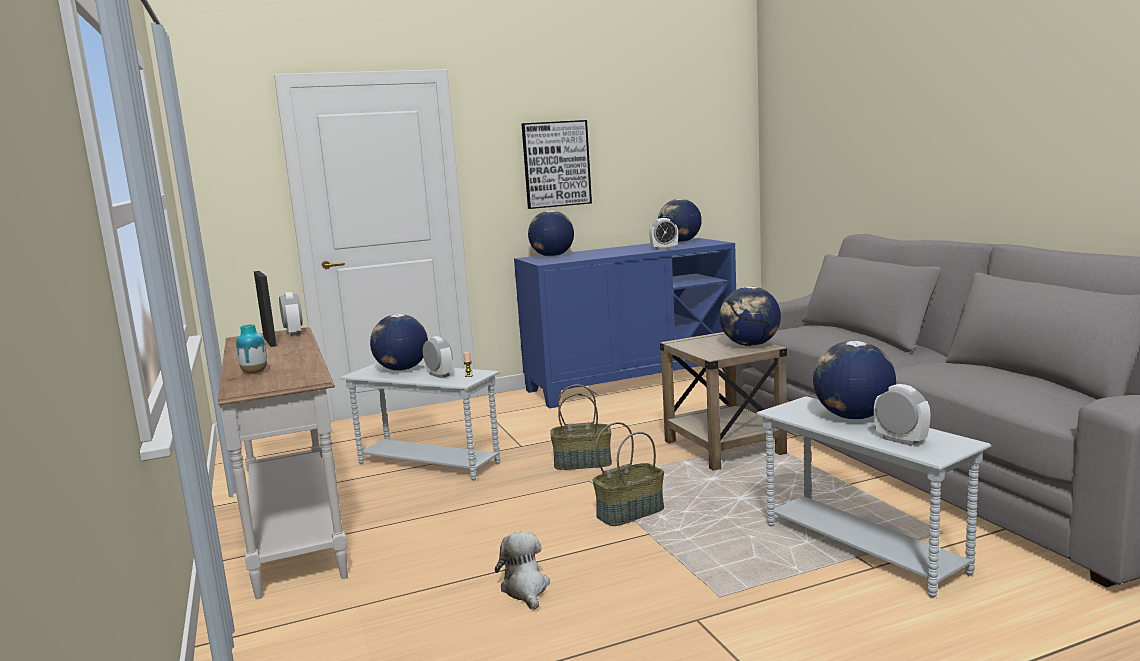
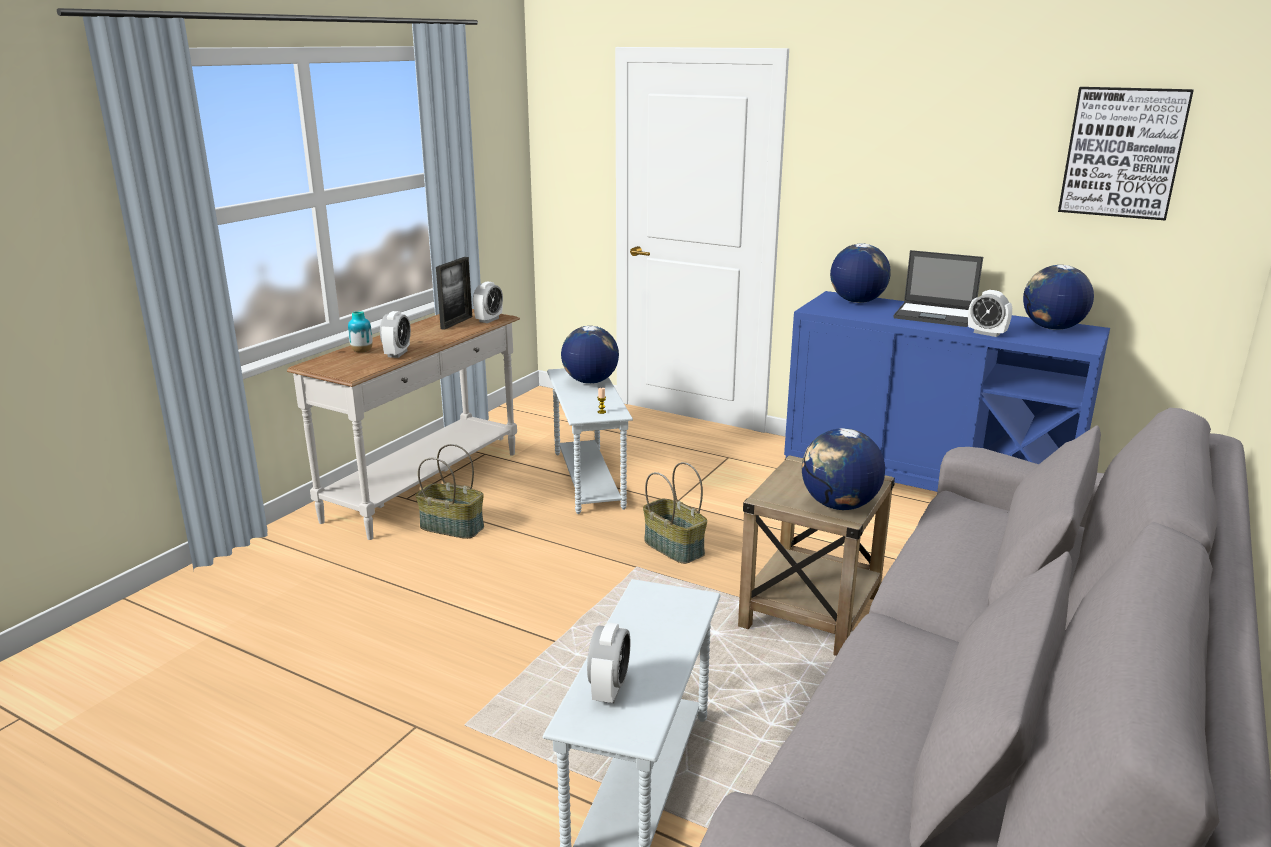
camera: 50 degrees right, 10 degrees up
alarm clock [423,336,453,378] -> alarm clock moved to [380,311,411,358]
plush toy [495,532,550,610] -> none
picture [522,120,592,209] -> picture moved to [1058,87,1194,221]
basket [593,422,664,526] -> basket moved to [415,444,484,539]
globe [813,341,896,419] -> none
none -> laptop [893,250,983,327]

